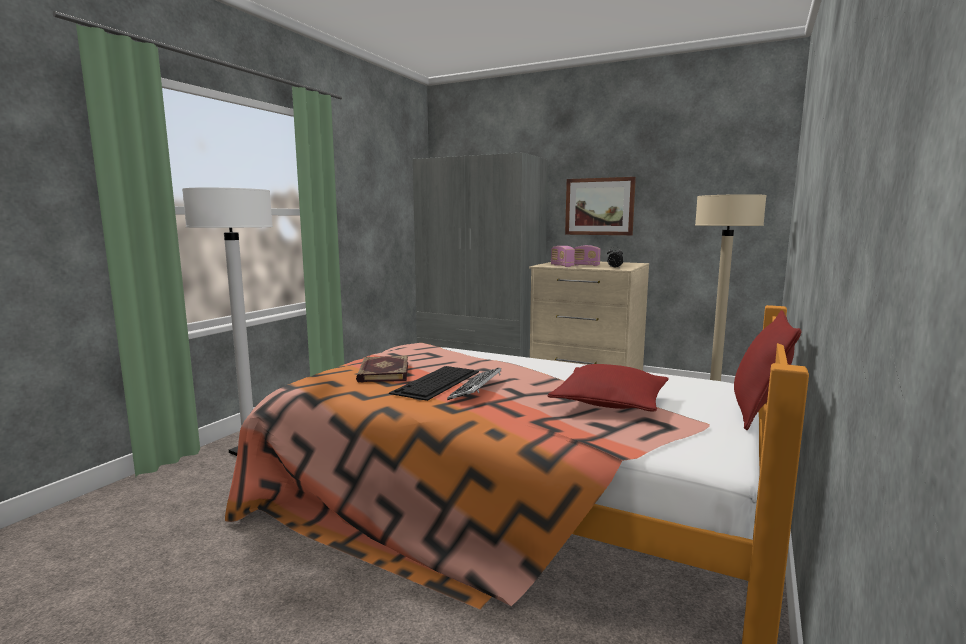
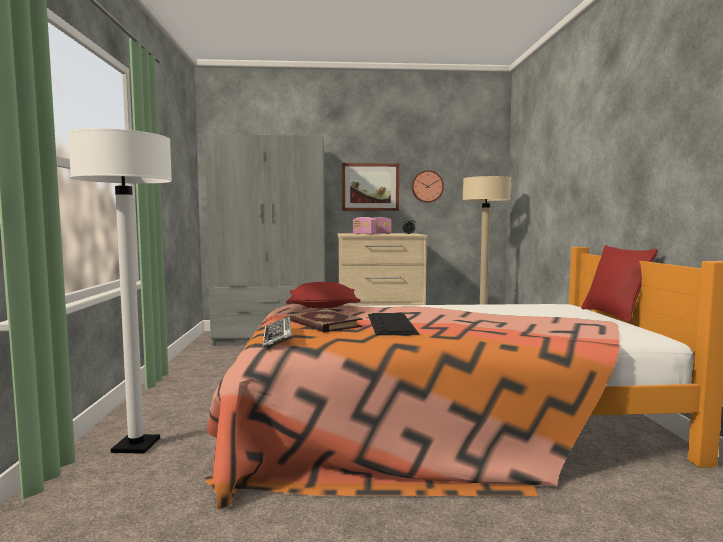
camera: 30 degrees left, 5 degrees down
keyboard [447,368,501,400] -> keyboard moved to [263,316,293,347]
red pillow [548,364,669,411] -> red pillow moved to [286,282,361,308]
none -> wall clock [412,170,444,203]

